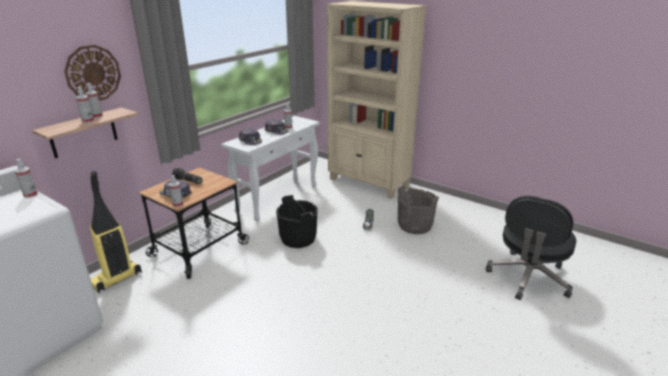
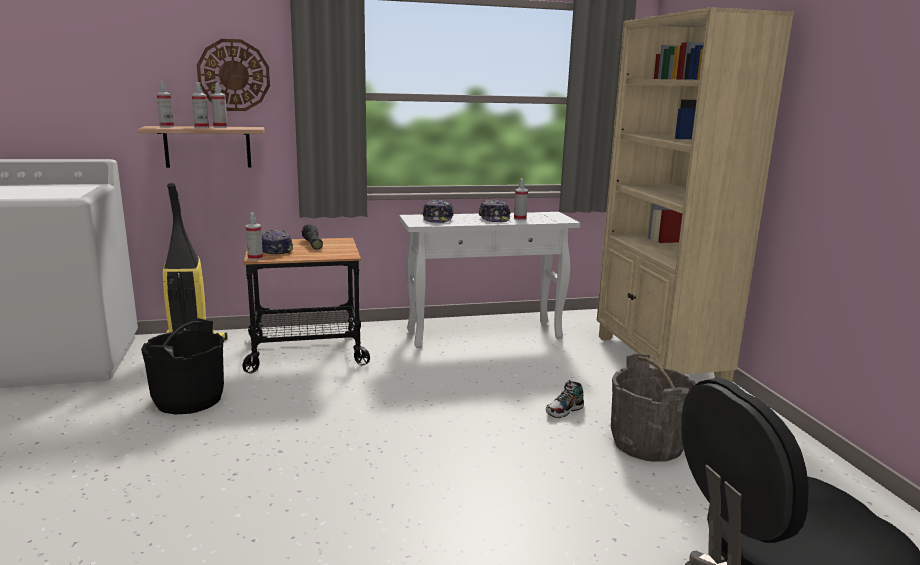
camera: 40 degrees right, 10 degrees down
spray bottle [15,159,38,198] -> spray bottle moved to [156,81,174,128]
black bucket [276,195,318,248] -> black bucket moved to [141,318,224,415]

